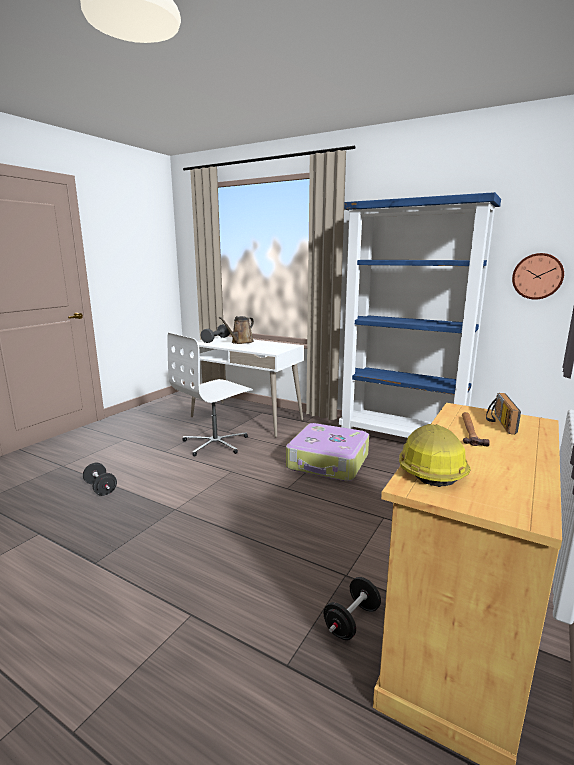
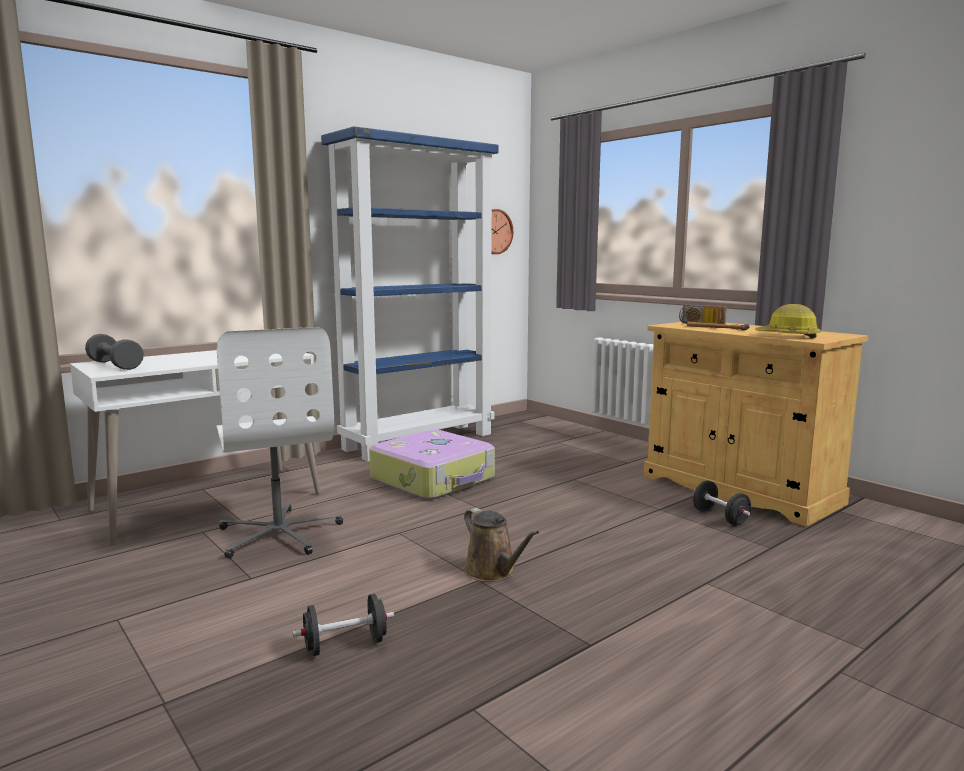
camera: 70 degrees left, 5 degrees down
brown watering can [219,316,254,344] -> brown watering can moved to [464,508,539,582]

